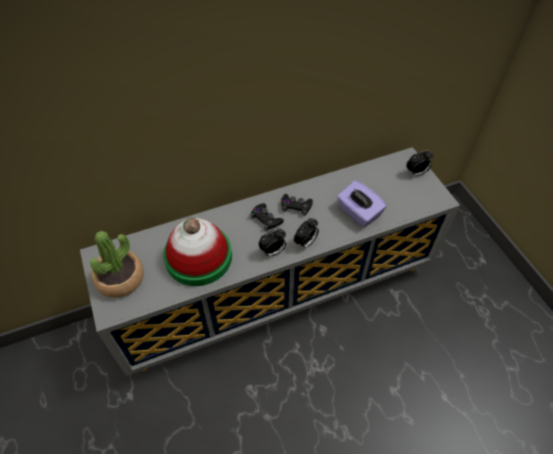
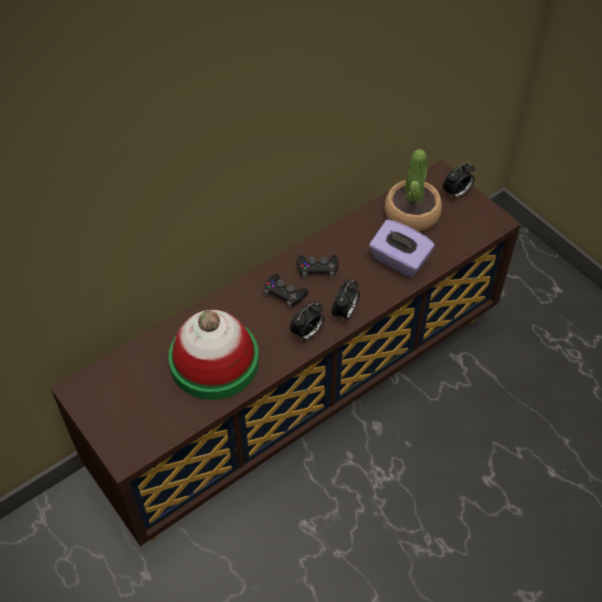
camera: 15 degrees left, 0 degrees up
grey tv stand [80,147,460,376] -> brown tv stand [51,160,521,546]
potted plant [90,231,144,297] -> potted plant moved to [385,149,442,232]

